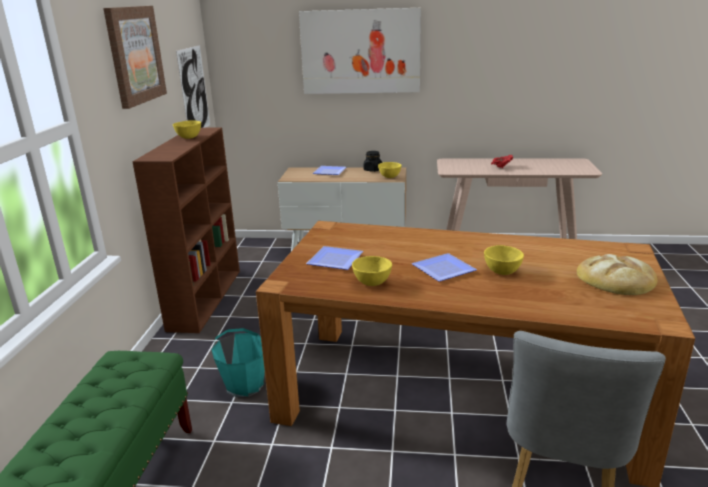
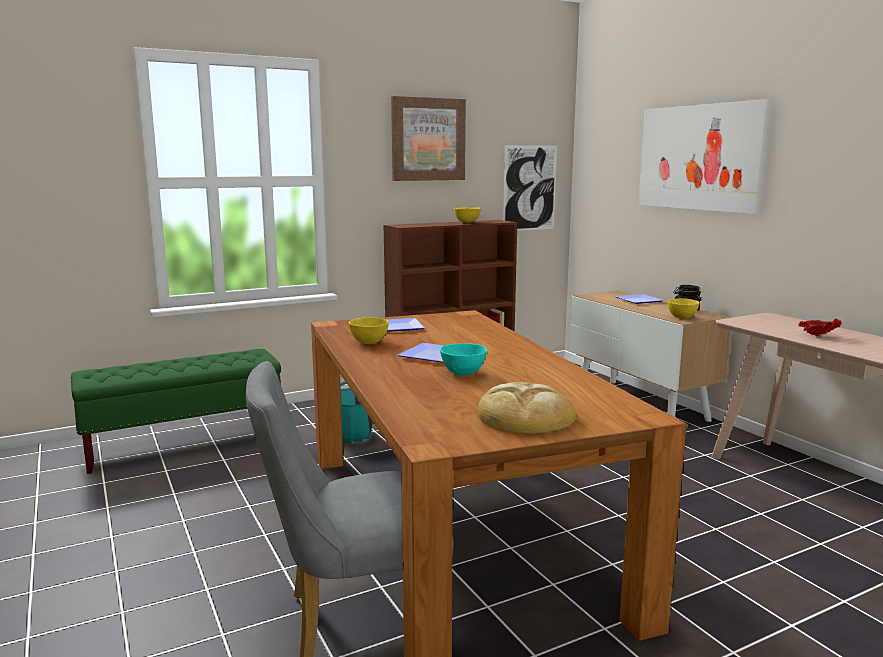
camera: 55 degrees right, 10 degrees down
yellow bowl [484,245,524,275] -> turquoise bowl [440,343,487,376]

